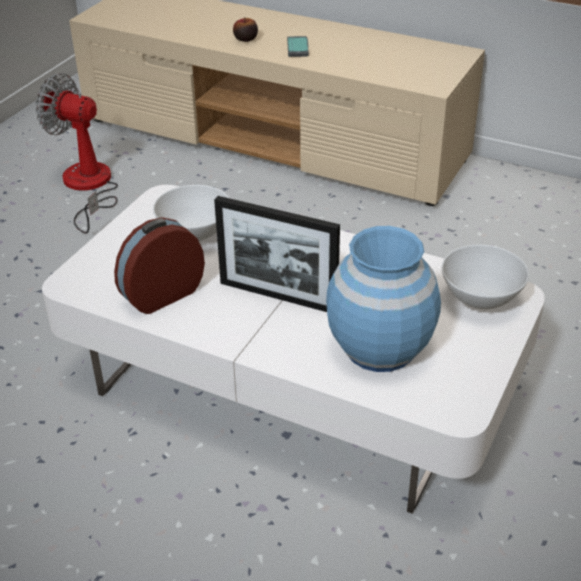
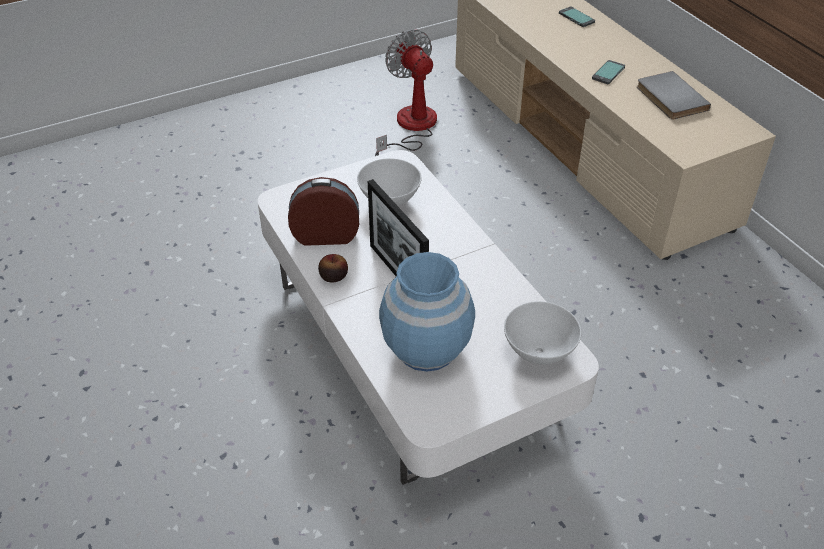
camera: 35 degrees right, 5 degrees up
apple [233,17,258,42] -> apple moved to [318,254,348,283]
none -> phone [559,7,595,27]
none -> grey book [637,71,711,119]

